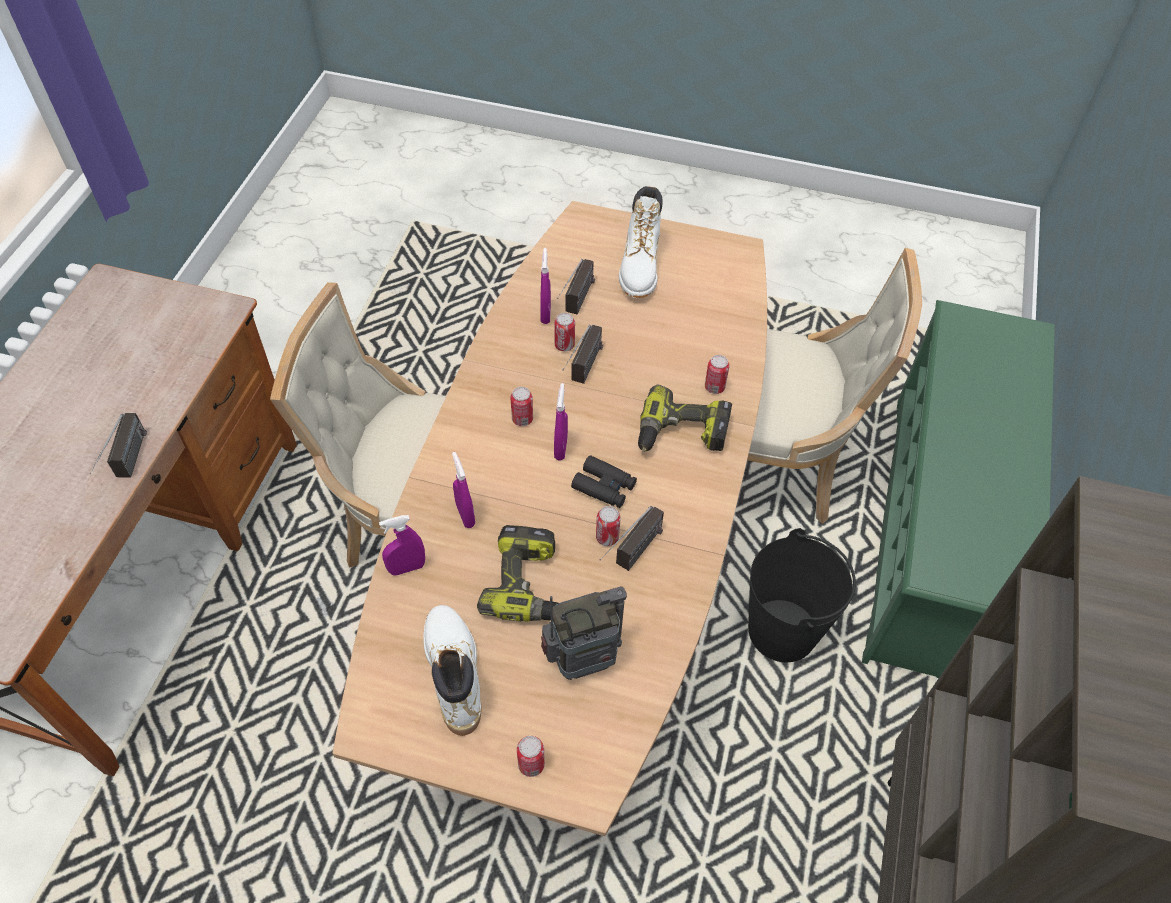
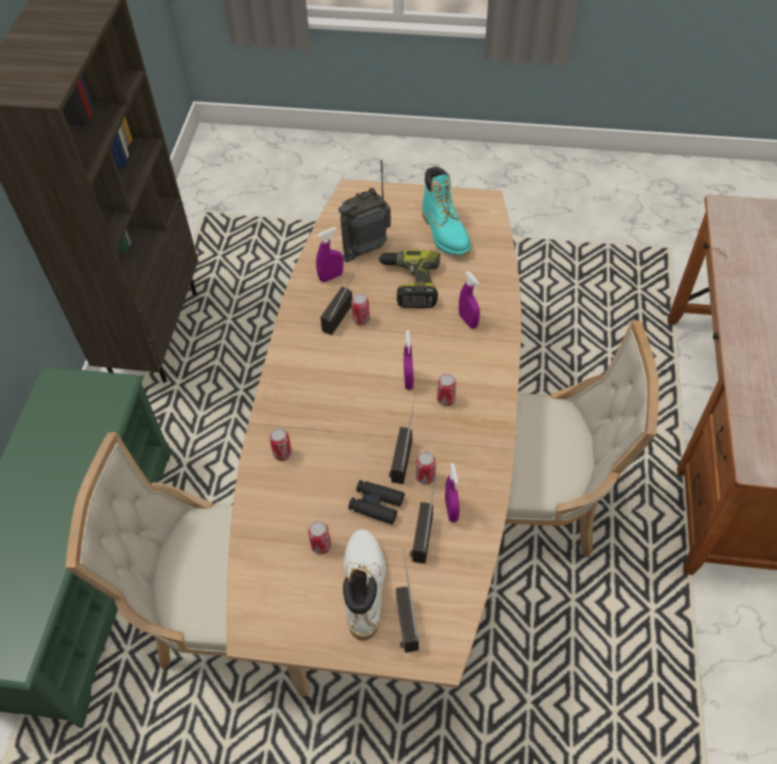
camera: 175 degrees right, 0 degrees up
radio [89,413,147,478] -> radio moved to [396,548,419,653]
purple spray bottle [379,515,425,576] -> purple spray bottle moved to [316,227,343,282]
white boot [423,605,481,736] -> turquoise boot [422,166,471,256]
can [517,736,545,777] -> can moved to [308,521,331,555]
black binoculars [571,455,637,508] -> black binoculars moved to [348,480,404,525]
power drill [638,384,732,452] -> none
black bucket [748,528,856,662] -> none

